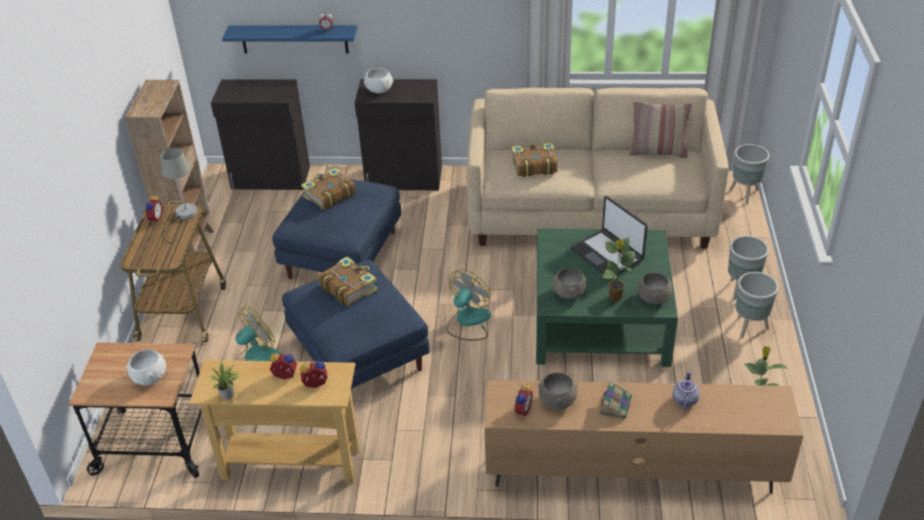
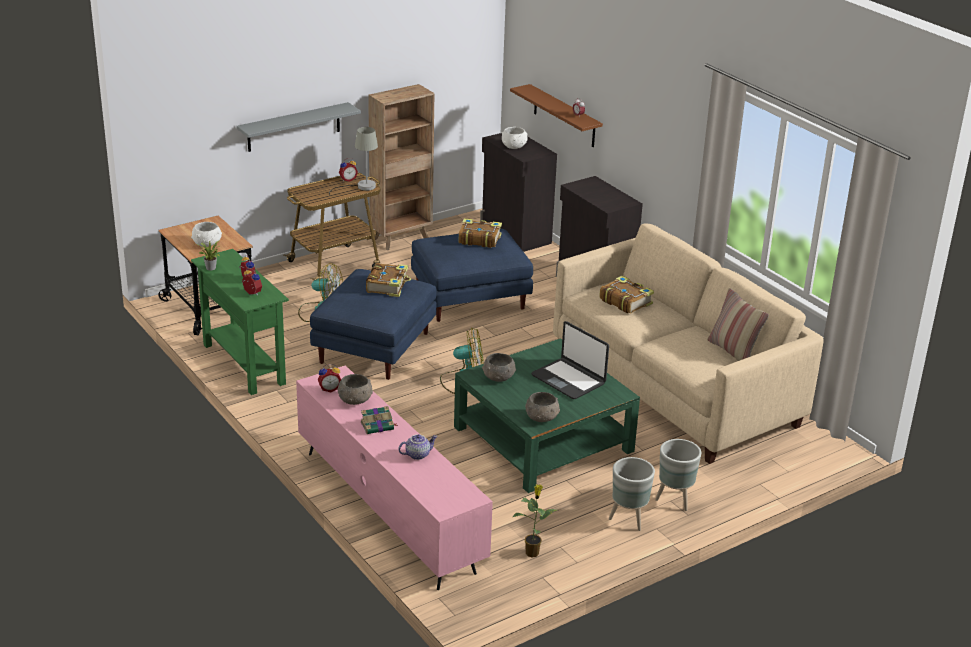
camera: 50 degrees right, 10 degrees down
beige console table [189,360,359,483] -> green console table [191,249,289,395]
blue shelf [222,25,357,53] -> brown shelf [510,84,603,147]
white bowl [364,68,393,94] -> white bowl moved to [502,127,528,149]
brown tv stand [485,380,804,494] -> pink tv stand [296,365,493,590]
laptop [570,196,648,276] -> laptop turned 60 degrees counterclockwise [531,321,609,399]
potted plant [602,237,635,301] -> none
grey planter [730,144,770,205] -> none
none -> grey shelf [236,102,361,152]

